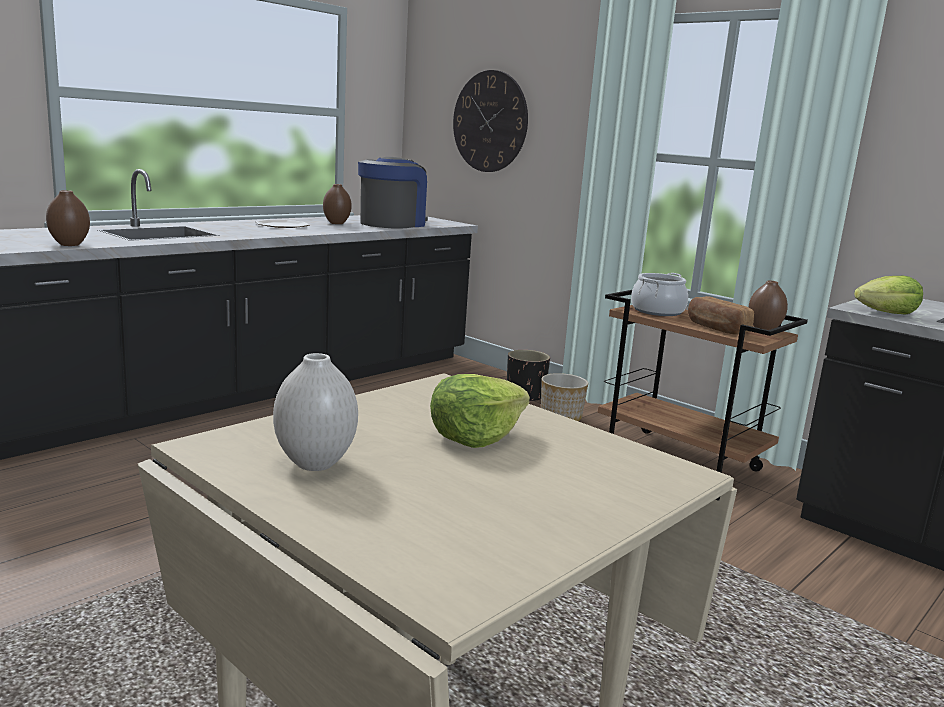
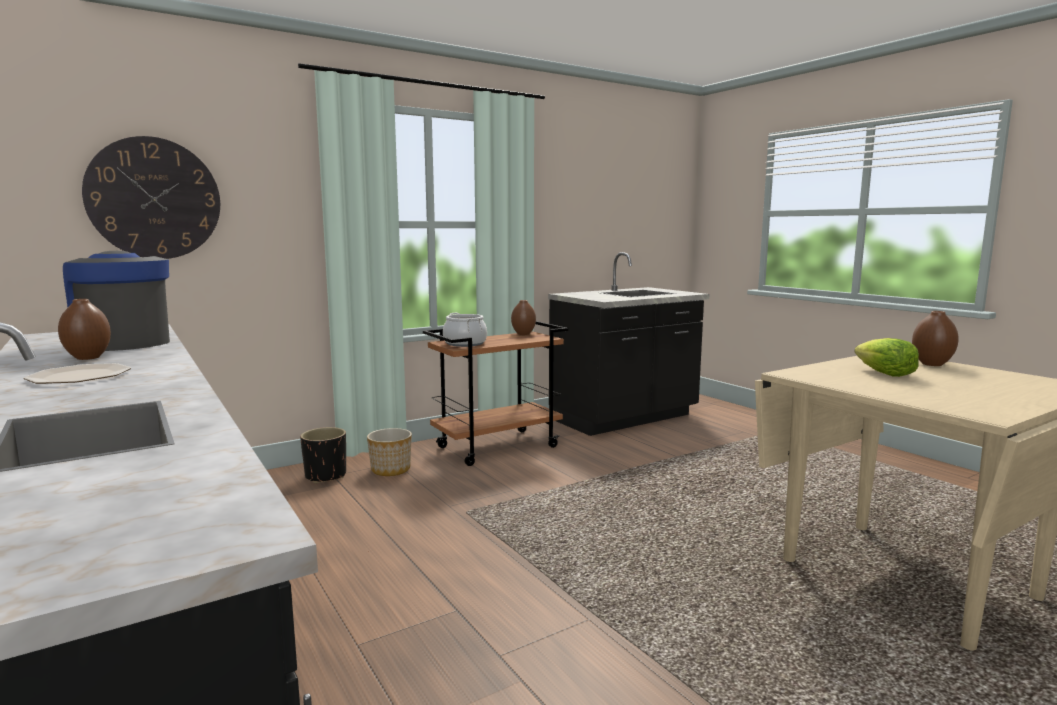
camera: 75 degrees left, 5 degrees down
brown vase [46,190,90,246] -> brown vase moved to [912,311,959,366]
white vase [273,353,358,471] -> none
bread [688,296,754,335] -> none
lettuce [854,276,923,315] -> none

